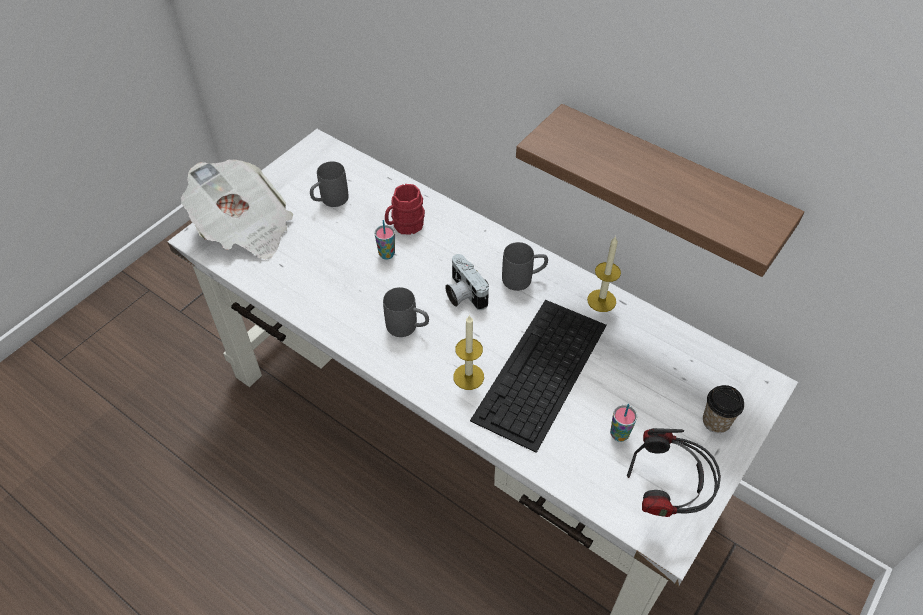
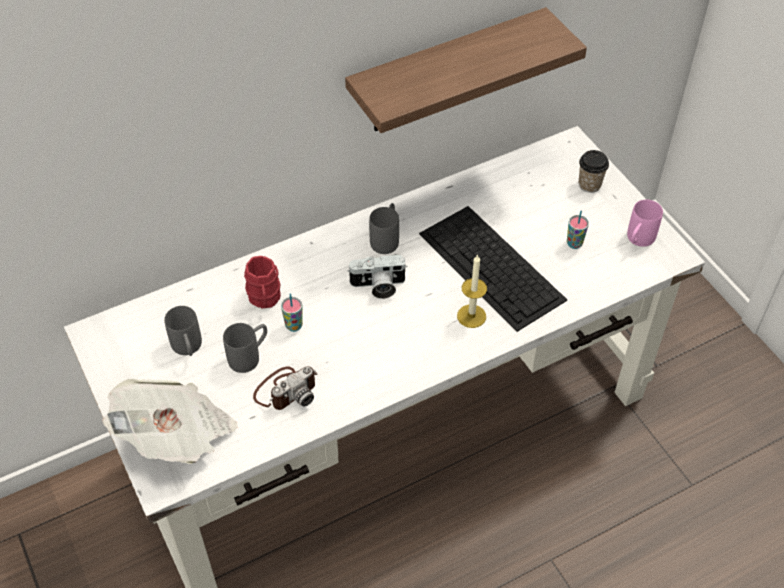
camera: 65 degrees left, 0 degrees up
grey mug [383,287,429,337] -> grey mug moved to [223,323,267,373]
candle [587,236,621,312] -> none
headphones [627,428,721,517] -> pink mug [627,200,663,247]
none -> camera [253,366,318,410]

